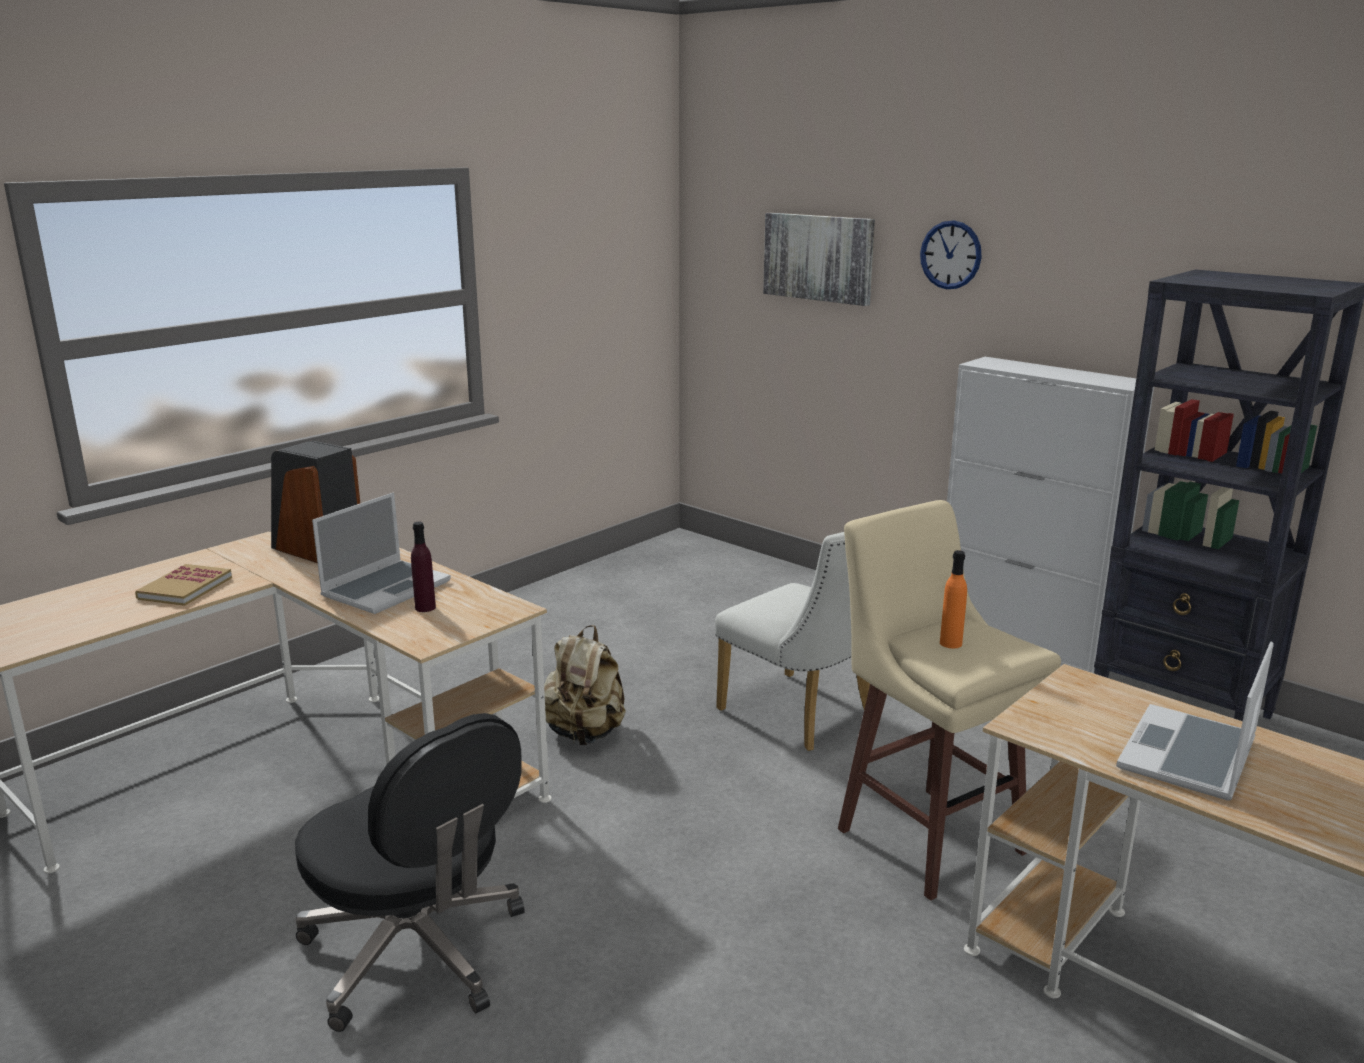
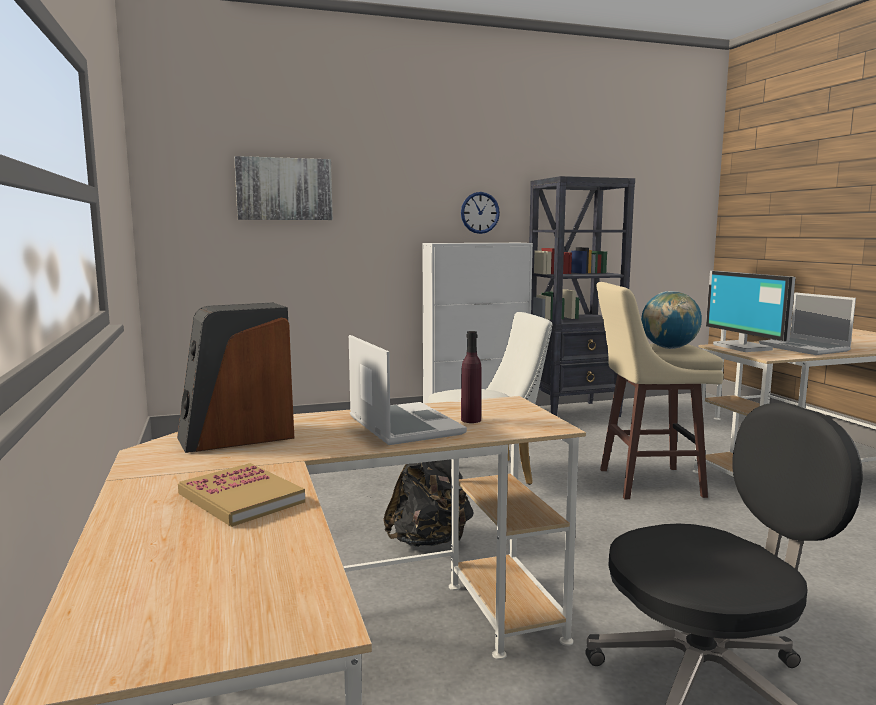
camera: 60 degrees left, 10 degrees down
beige backpack [544,625,626,745] -> black backpack [383,459,473,547]
wall clock [920,220,982,289] -> wall clock moved to [461,192,500,234]
orange bottle [940,550,967,648] -> globe [641,291,702,349]
none -> monitor [706,271,796,352]

